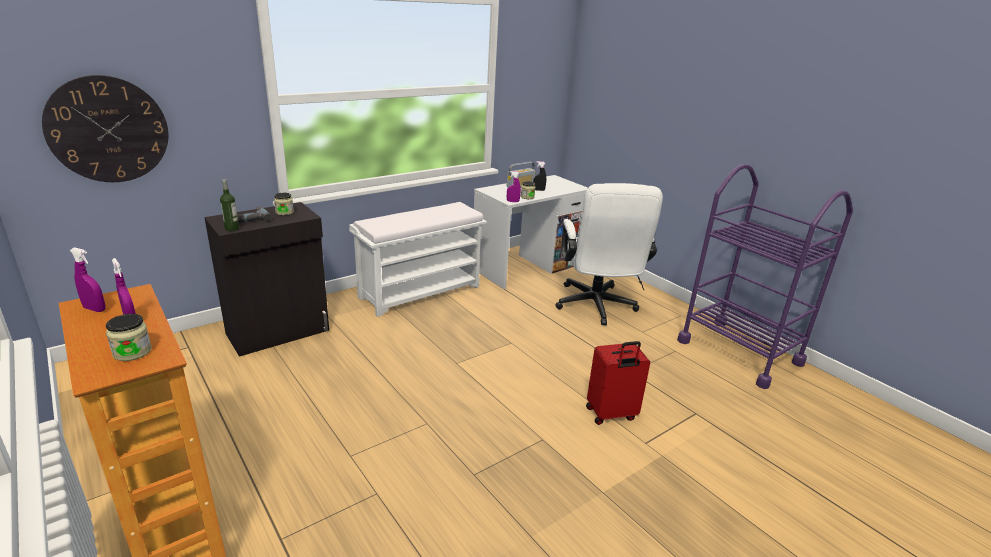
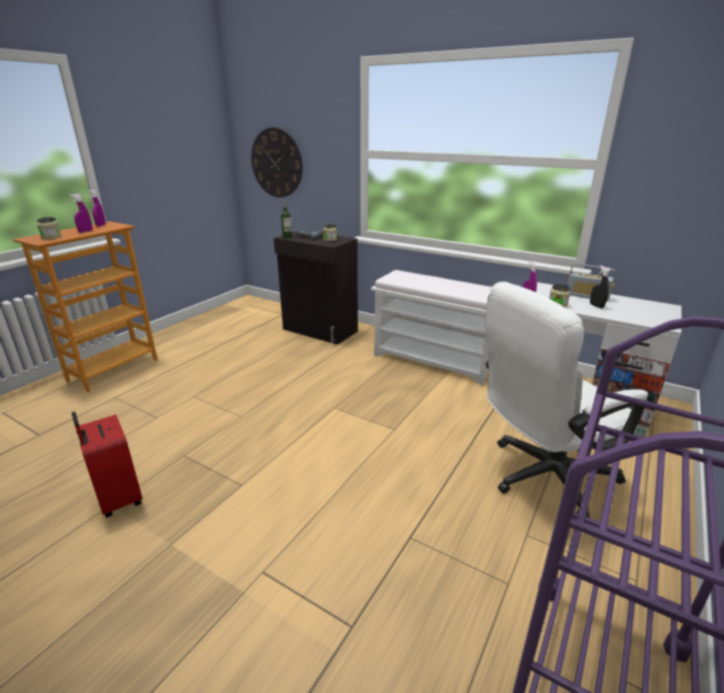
camera: 70 degrees right, 0 degrees up
red suitcase [586,341,650,425] -> red suitcase moved to [72,412,142,518]

